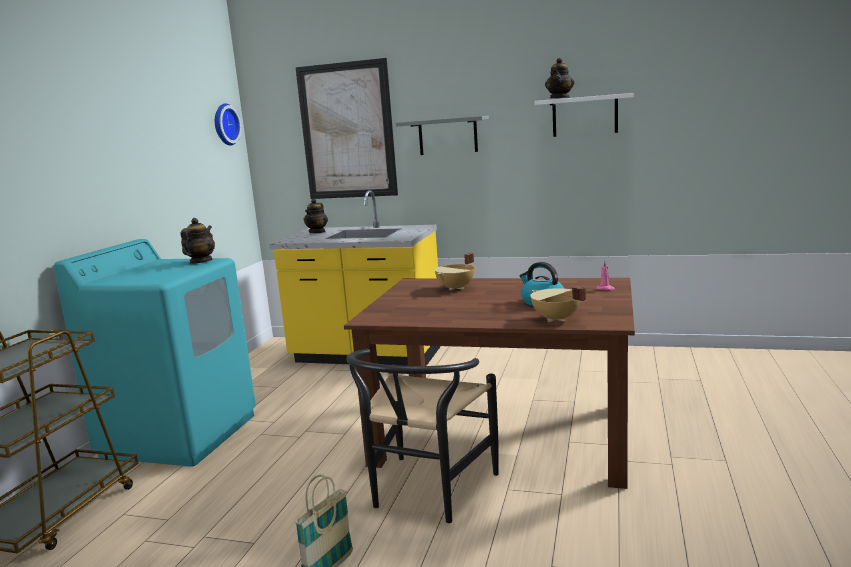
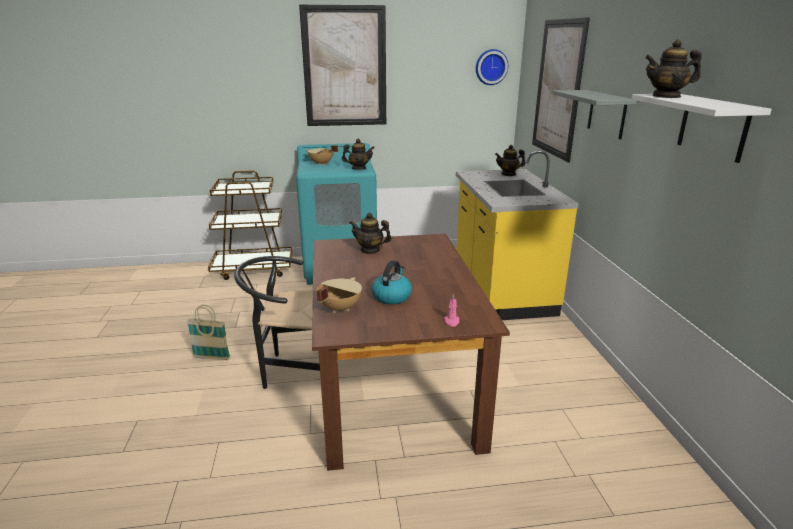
camera: 65 degrees right, 10 degrees up
beige cooking pot [434,253,475,291] -> beige cooking pot moved to [306,145,338,165]
none -> picture [299,5,386,126]
none -> teapot [350,213,392,254]

